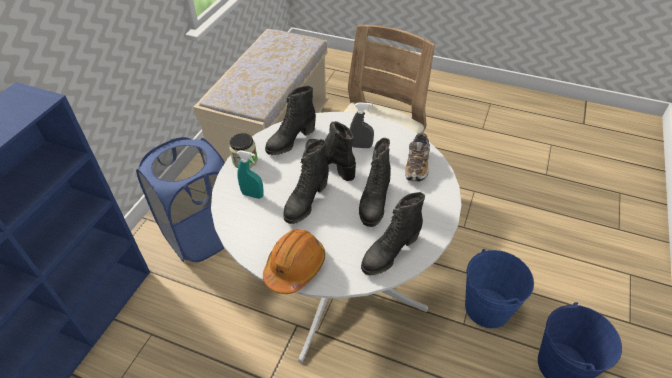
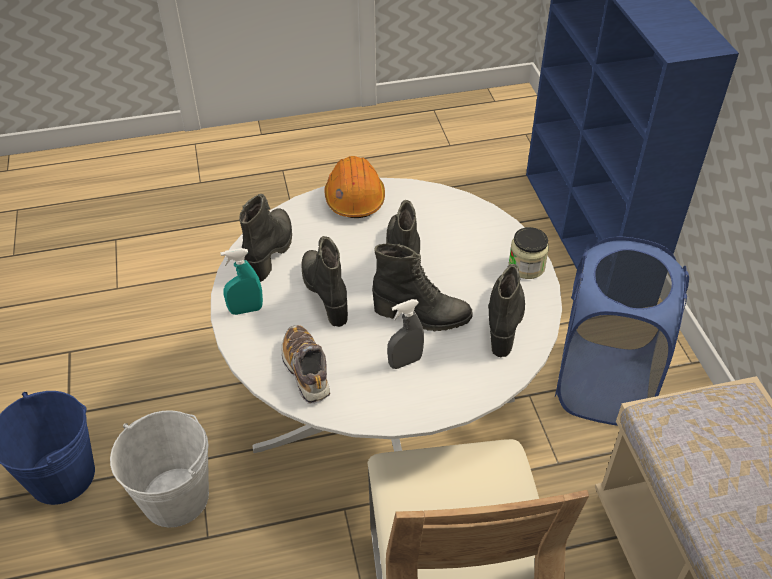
camera: 145 degrees right, 0 degrees up
turquoise spray bottle [237,150,264,199] -> turquoise spray bottle moved to [220,248,263,315]
blue bucket [465,249,534,328] -> white bucket [110,410,209,527]

